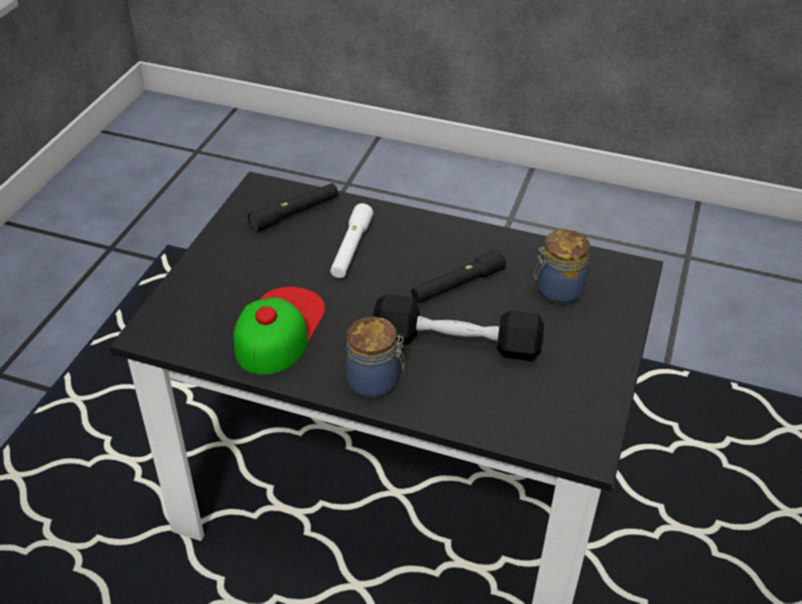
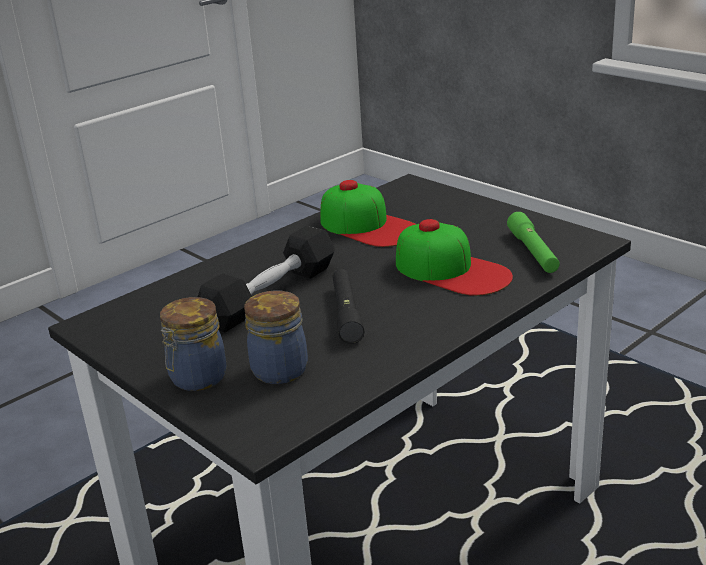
camera: 120 degrees right, 15 degrees down
black flashlight [248,183,338,232] -> green flashlight [507,212,560,273]
white flashlight [330,203,373,278] -> cap [396,219,513,296]
jar [346,317,405,398] -> jar moved to [160,297,227,391]

